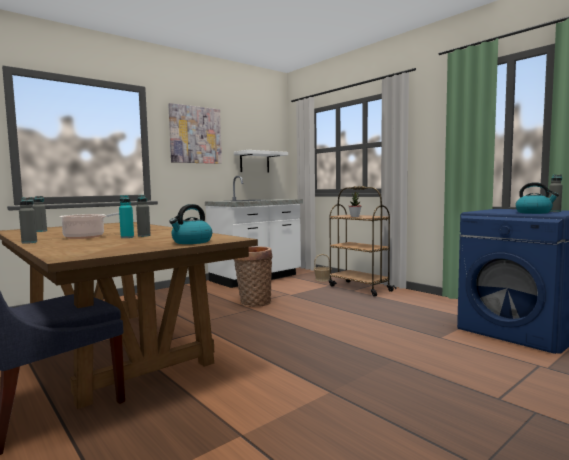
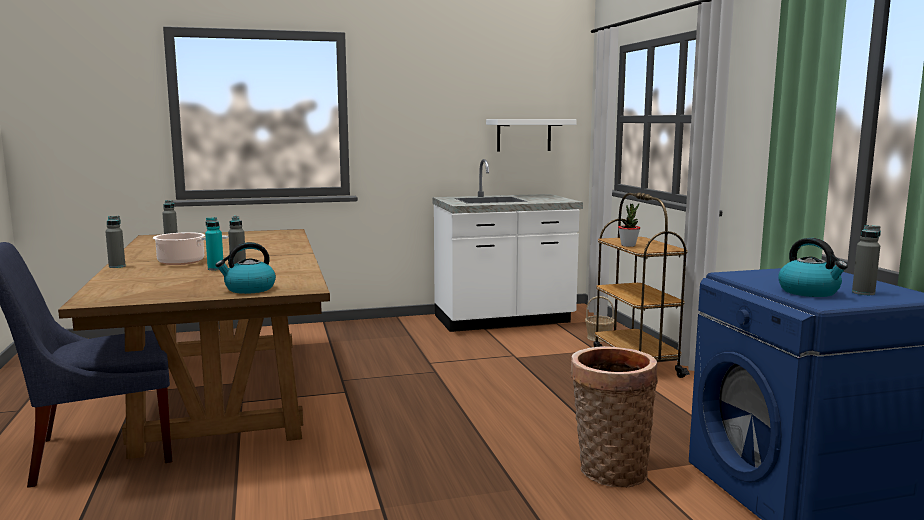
camera: 25 degrees right, 5 degrees up
picture [168,103,222,164] -> none
basket [234,247,272,307] -> basket moved to [571,346,658,487]

